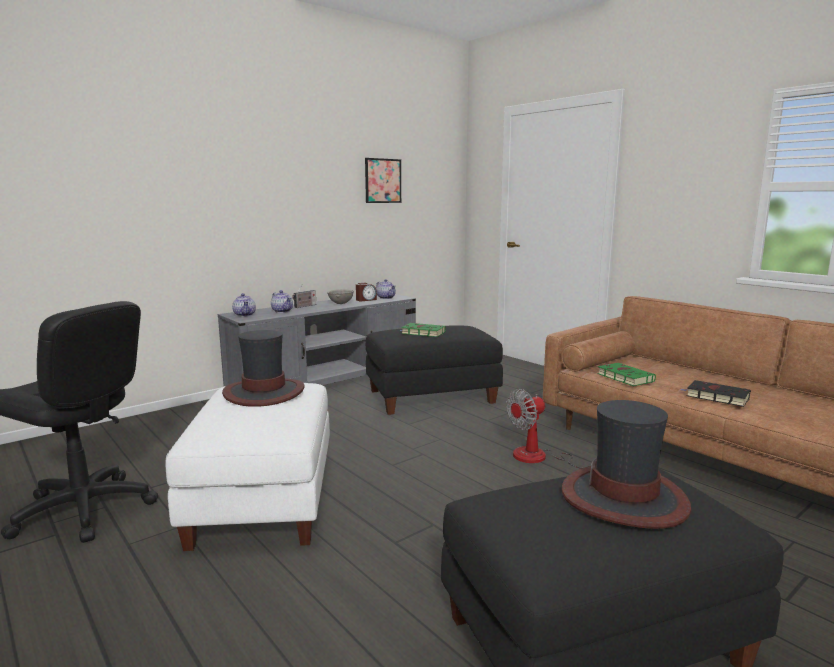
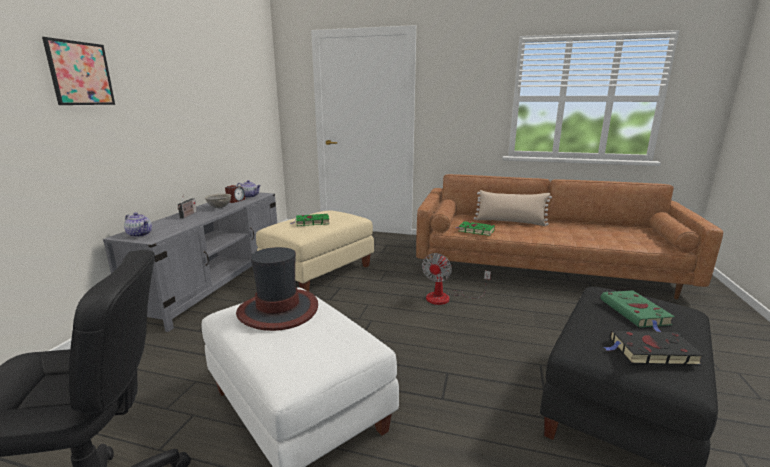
camera: 35 degrees left, 5 degrees up
teapot [271,290,293,313] -> none
picture [365,158,401,203] -> picture moved to [42,37,115,105]
black ottoman [366,325,503,415] -> beige ottoman [256,210,374,292]
hat [562,400,691,529] -> green book [601,290,675,332]
black book [681,380,751,407] -> black book moved to [604,331,704,365]
none -> beige pillow [474,190,552,226]

